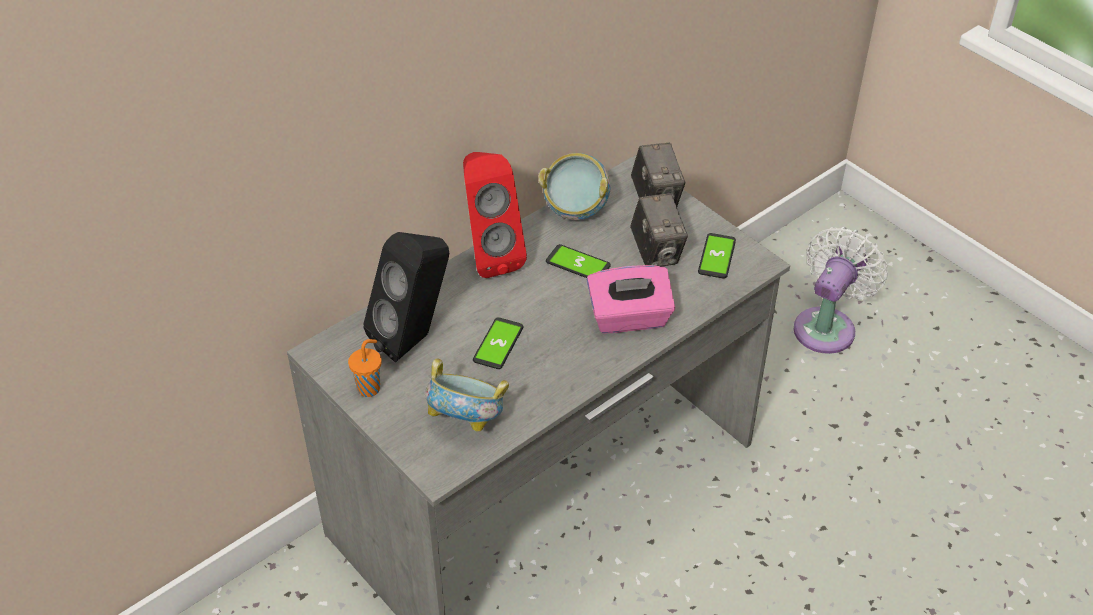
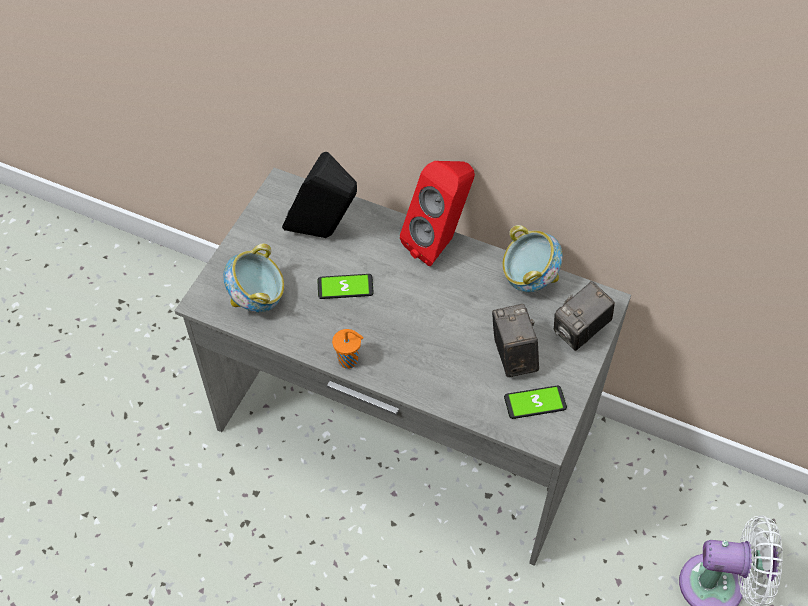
camera: 65 degrees right, 10 degrees up
orange cup [348,339,382,397] -> orange cup moved to [332,329,364,369]
phone [546,244,611,278] -> none
pink tissue box [587,265,675,333] -> none
camera [630,193,688,267] -> camera turned 120 degrees clockwise [492,304,539,377]

